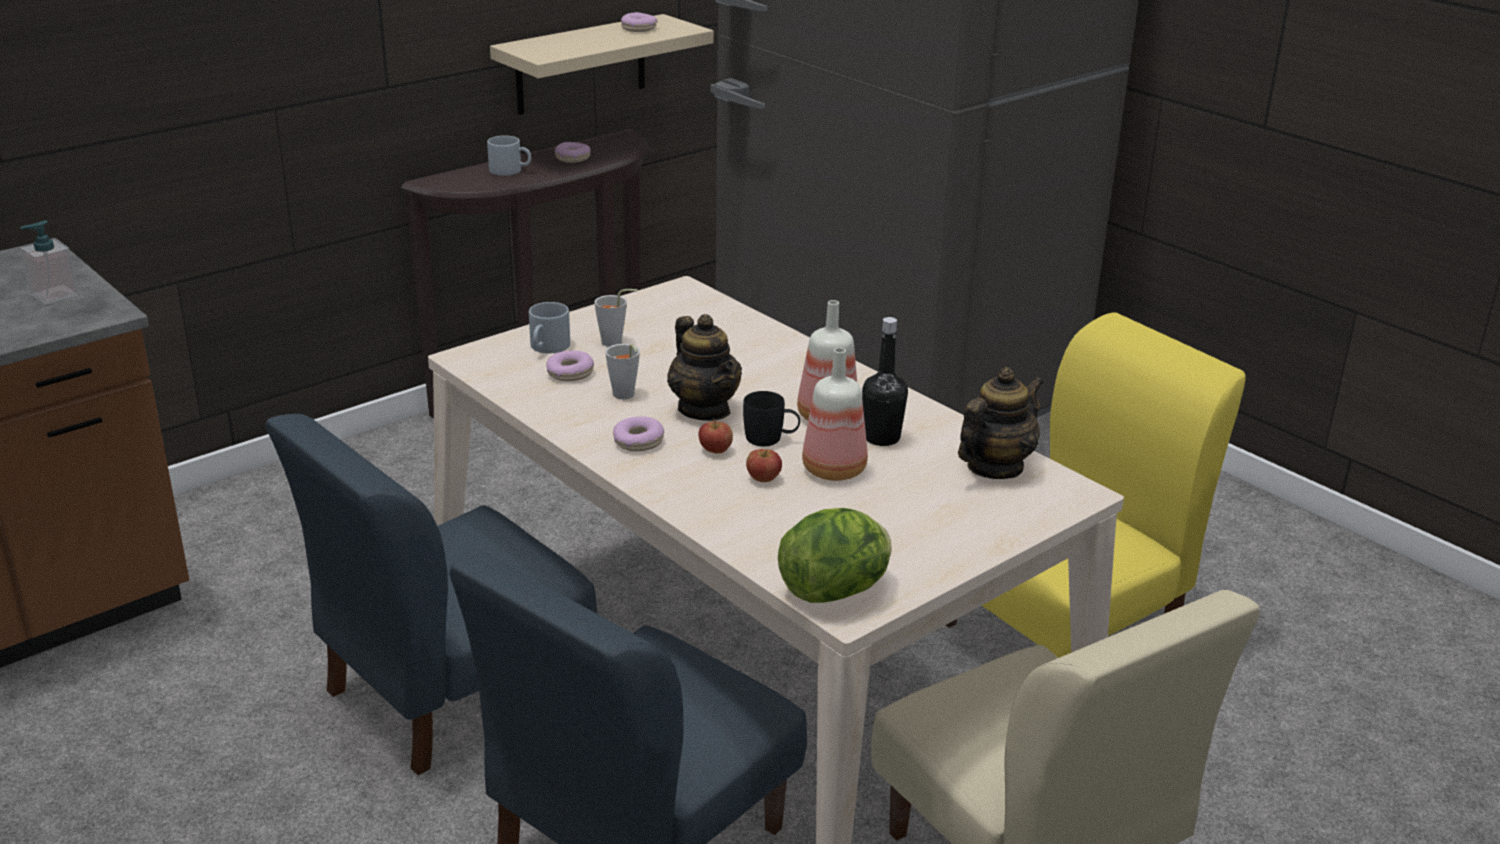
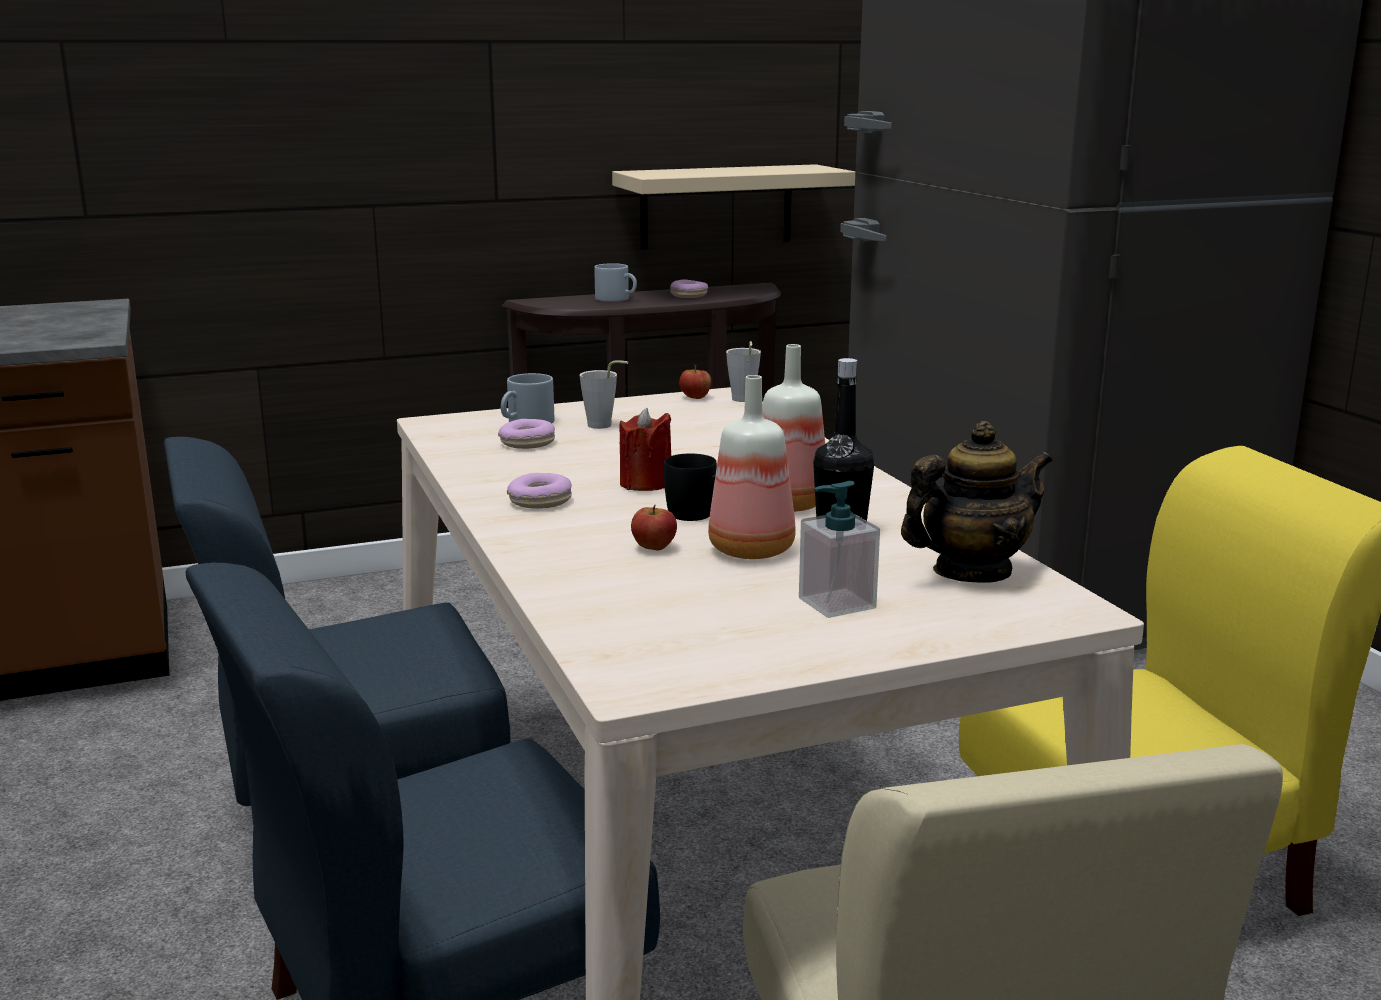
camera: 20 degrees right, 10 degrees down
soap dispenser [20,220,79,304] -> soap dispenser moved to [799,481,880,618]
grey cup [605,344,640,399] -> grey cup moved to [726,341,761,402]
donut [621,12,658,32] -> none
teapot [667,314,742,421] -> red candle [619,408,671,491]
apple [698,418,733,454] -> apple moved to [679,364,711,399]
lettuce [778,508,892,603] -> none

